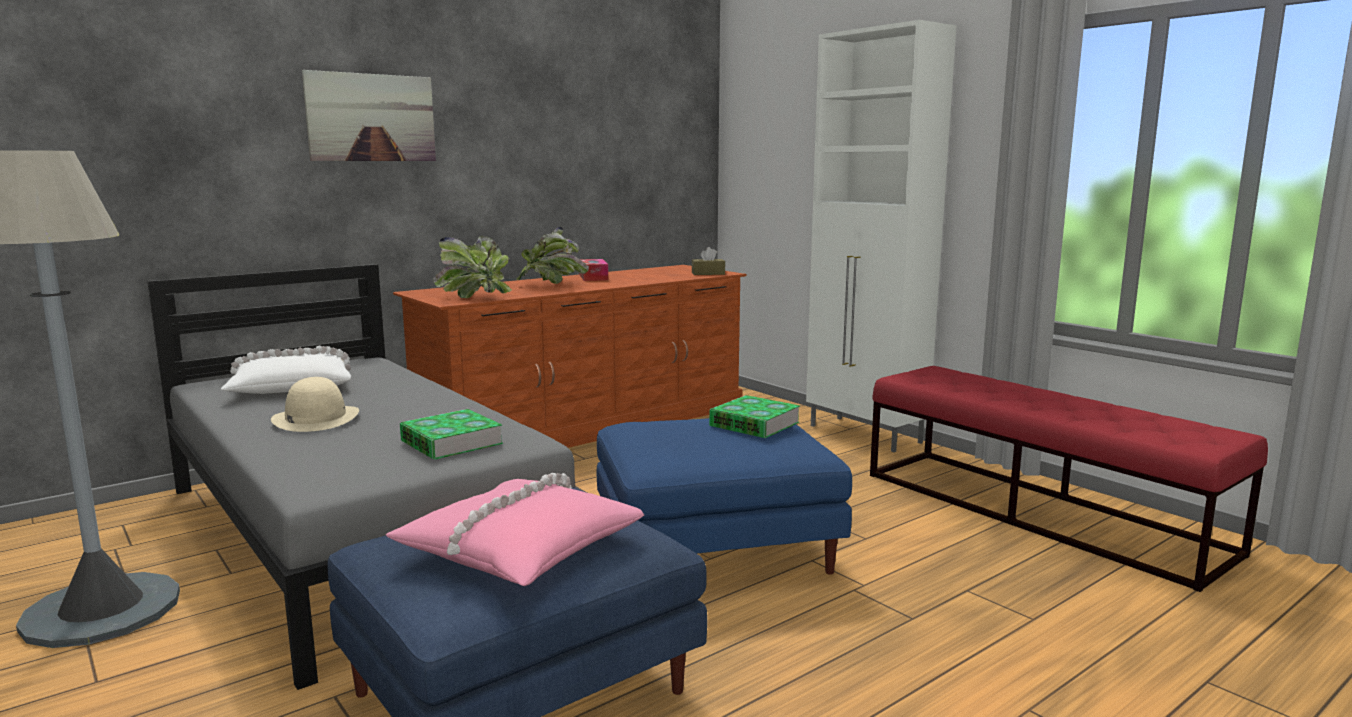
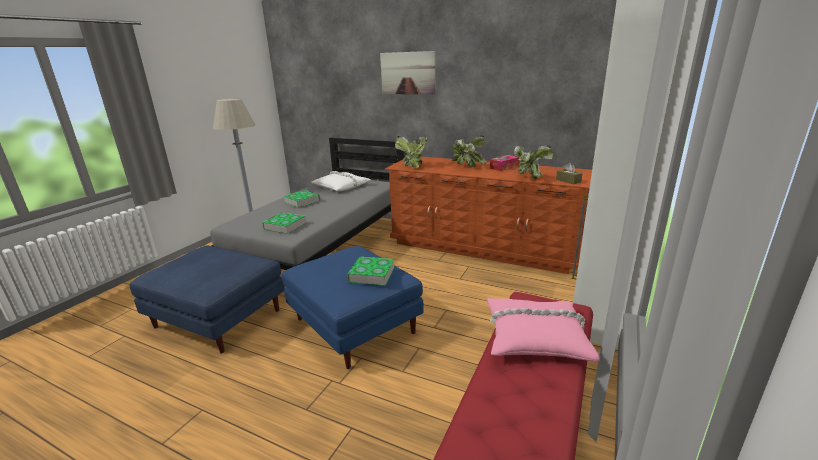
camera: 65 degrees right, 10 degrees up
beige hat [271,377,359,432] -> book [284,190,320,208]
pink pillow [386,473,645,586] -> pink pillow moved to [487,298,600,361]
none -> potted plant [514,145,553,179]

